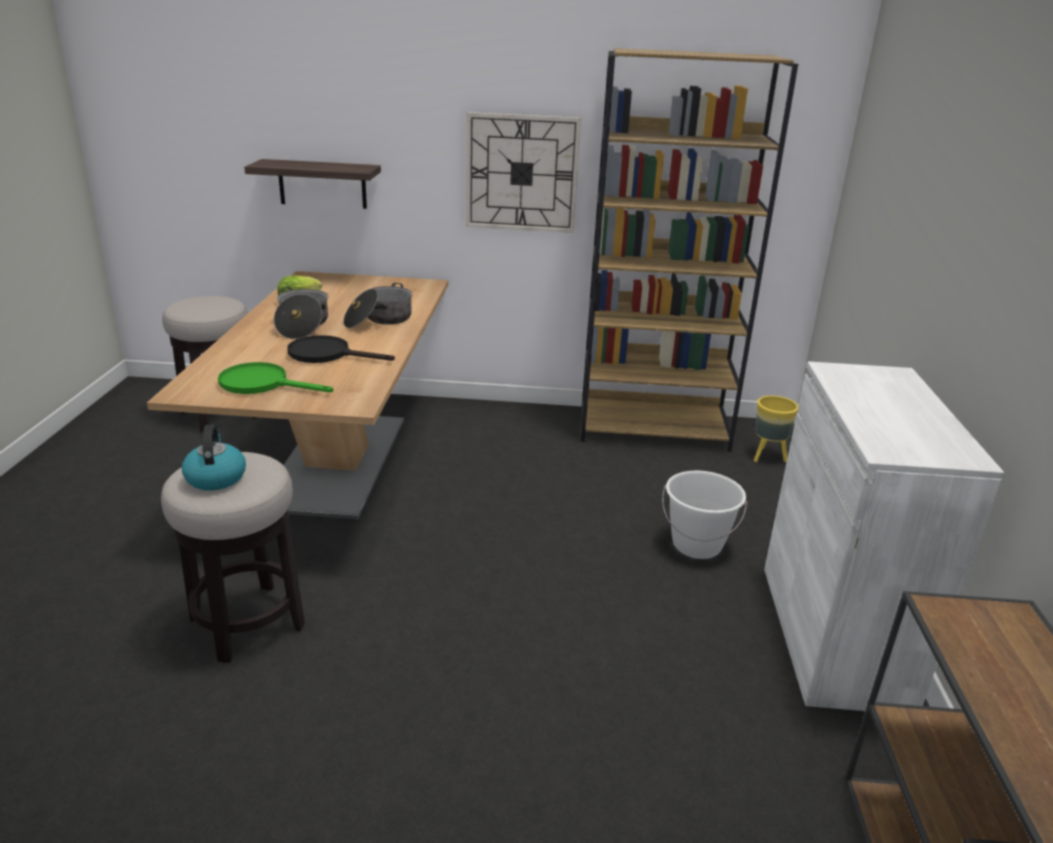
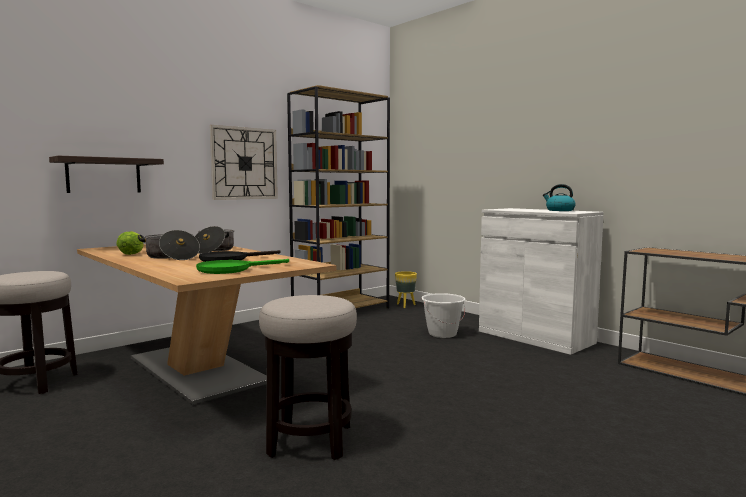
camera: 45 degrees left, 20 degrees down
kettle [182,424,246,491] -> kettle moved to [543,184,576,211]

